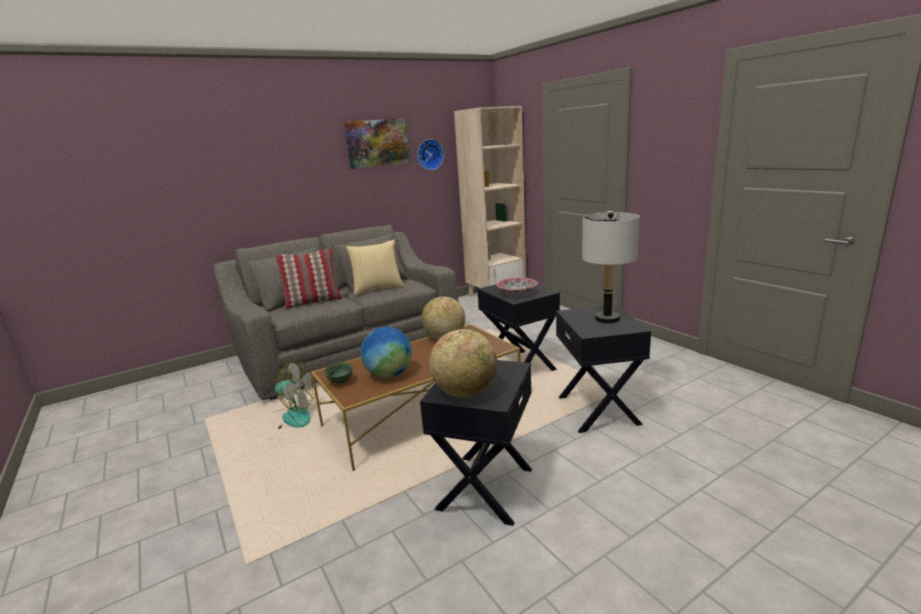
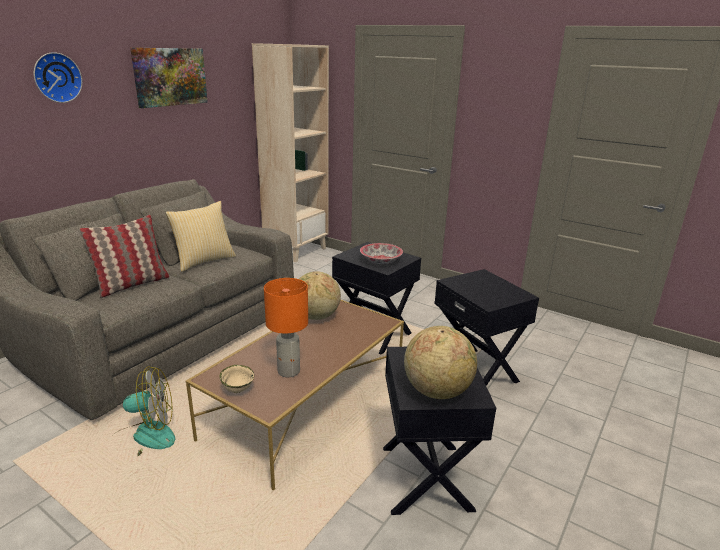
camera: 25 degrees left, 5 degrees up
green bowl [324,362,353,384] -> beige bowl [219,365,254,393]
globe [361,327,412,378] -> orange table lamp [264,278,308,377]
wall clock [418,139,444,170] -> wall clock moved to [34,52,83,103]
grey table lamp [582,212,639,323] -> none

